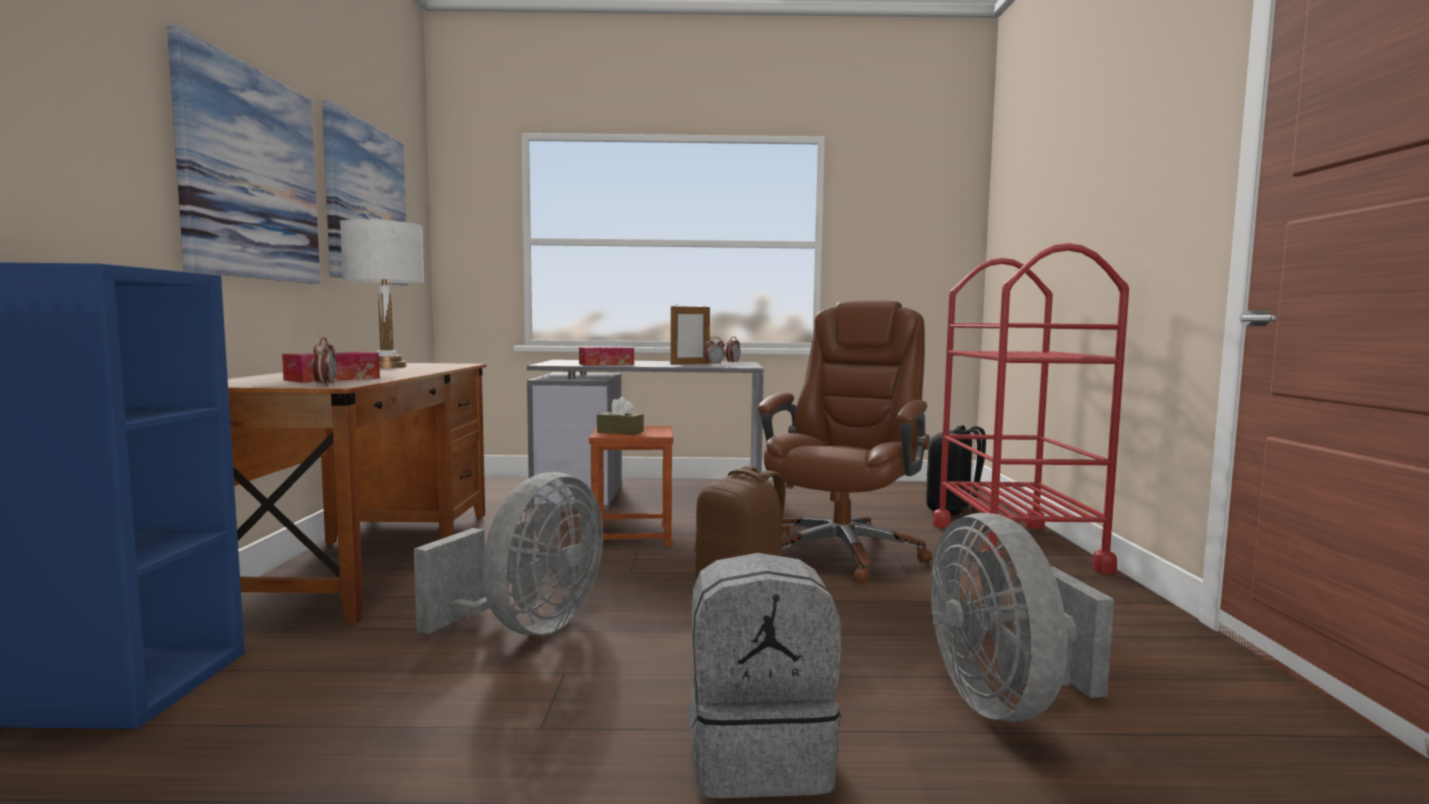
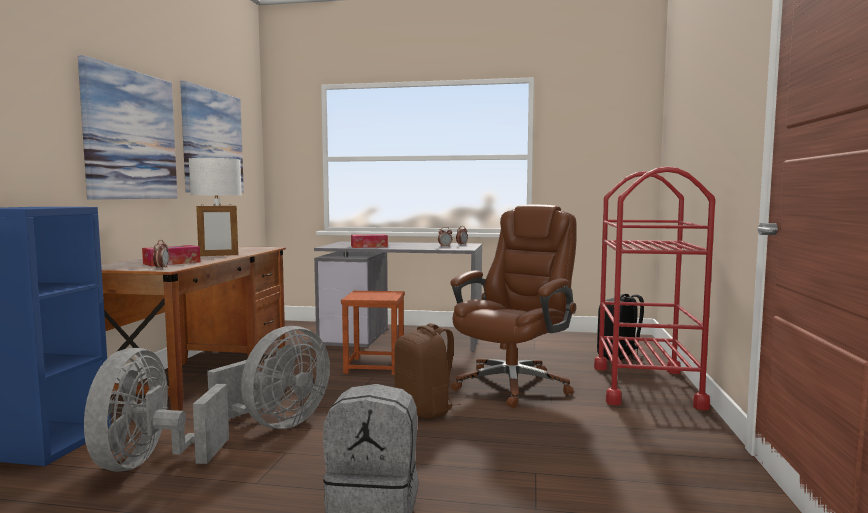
camera: 10 degrees right, 0 degrees up
brown tissue box [597,397,644,435] -> none
picture frame [671,304,710,365] -> picture frame moved to [196,204,238,256]
grey fan [931,513,1114,722] -> grey fan moved to [84,348,229,472]

